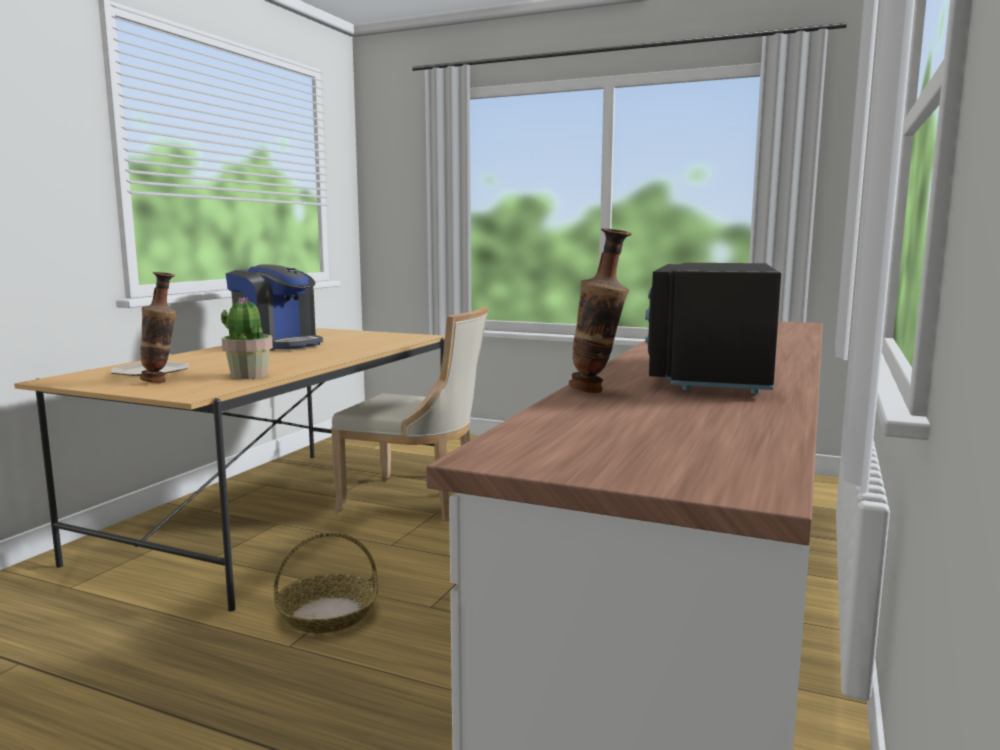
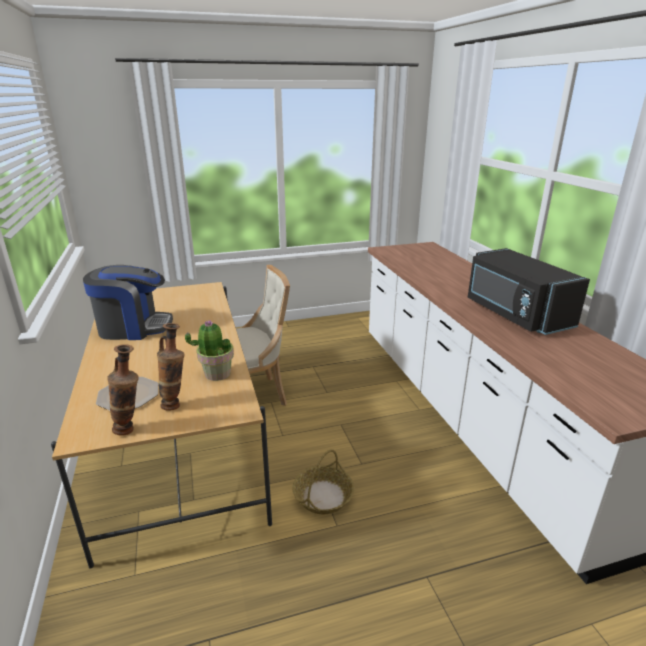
camera: 40 degrees left, 15 degrees up
vase [569,228,632,393] -> vase moved to [107,344,139,435]

